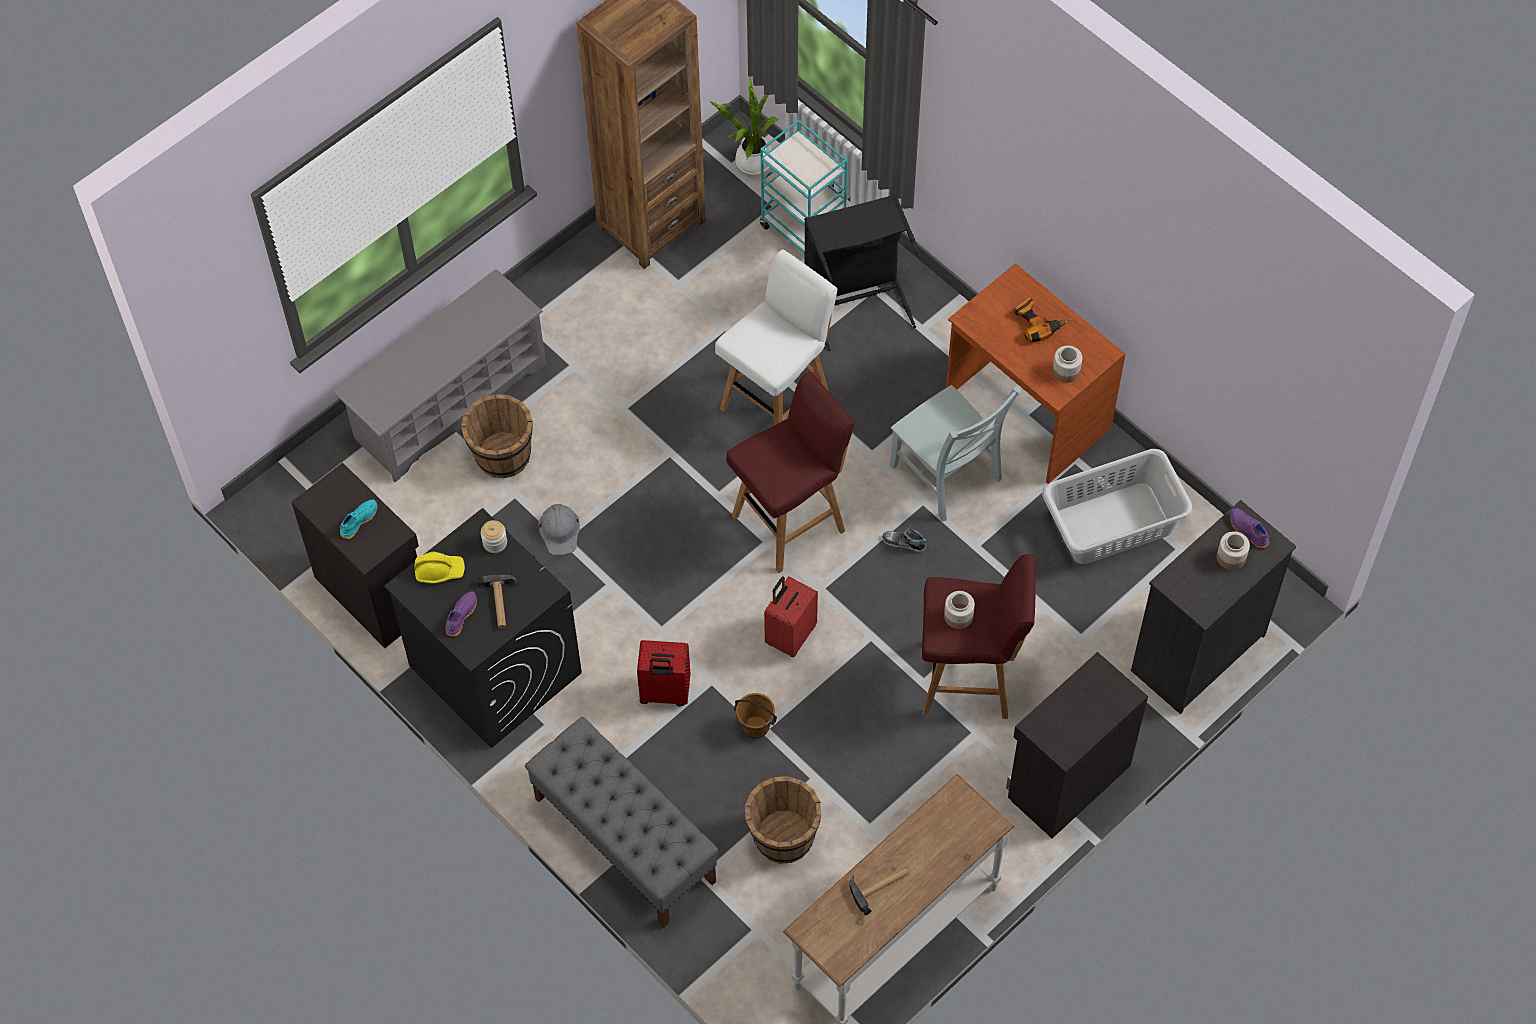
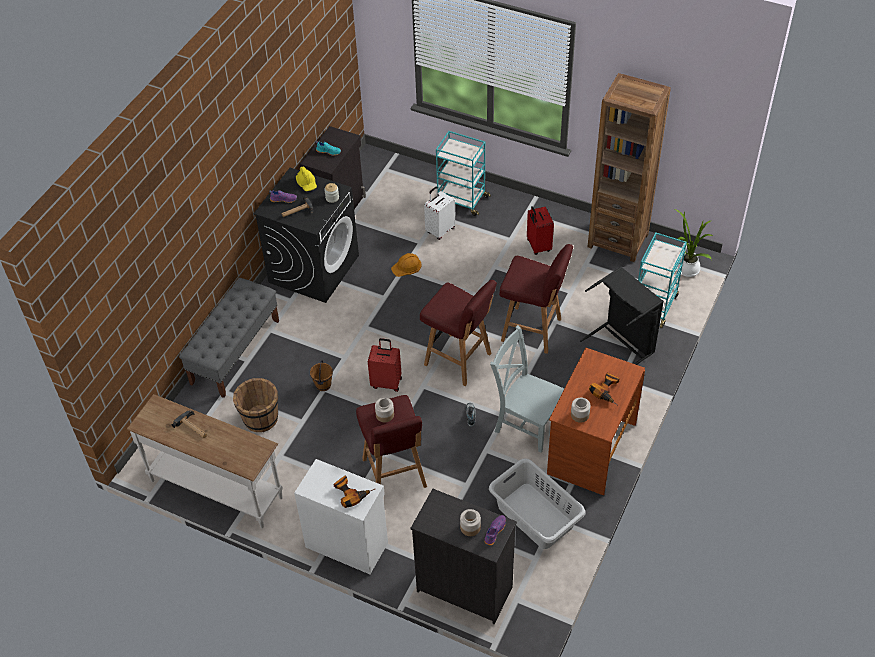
camera: 70 degrees right, 10 degrees down
grey shoe rack [334,269,546,482] -> turquoise cart [436,131,491,216]
brown bucket [461,394,533,478] -> white suitcase [424,186,455,240]
grey hard hat [538,504,580,555] -> orange hard hat [391,253,421,277]
red suitcase [637,640,691,706] -> red suitcase moved to [527,206,554,255]
white stool [715,249,838,425] -> red stool [499,244,573,354]
grey chair [890,385,1022,522] -> grey chair turned 90 degrees clockwise [490,325,564,453]
black cabinet [1006,652,1148,838] -> white cabinet [294,459,388,574]
none -> power drill [334,476,375,508]

